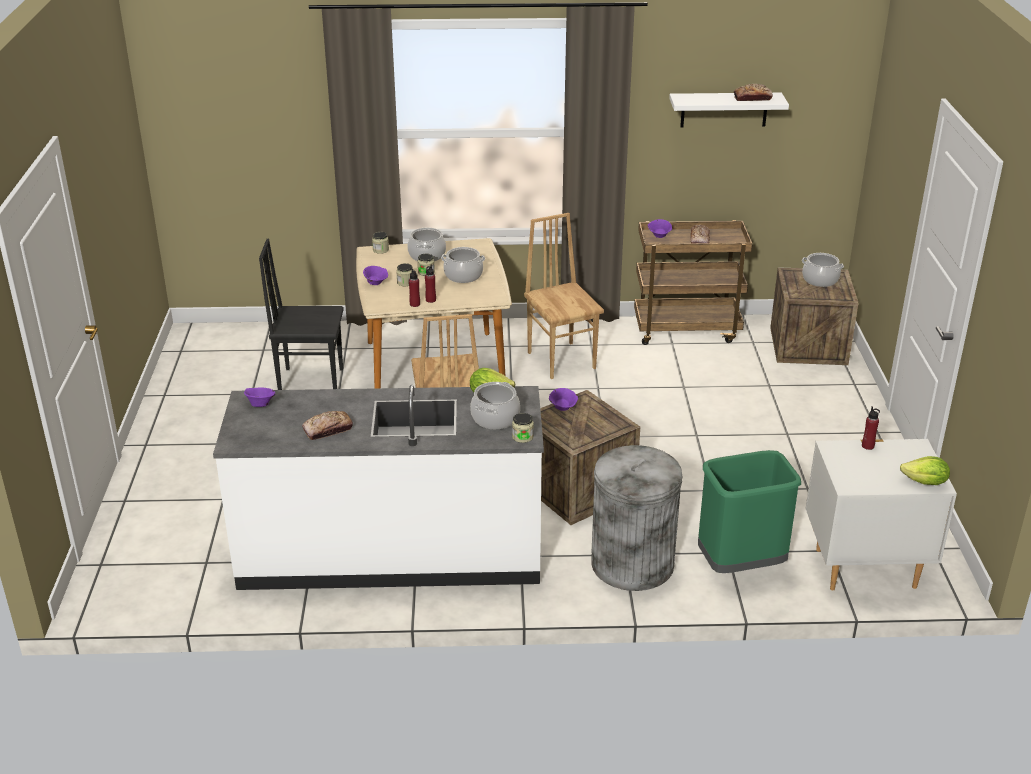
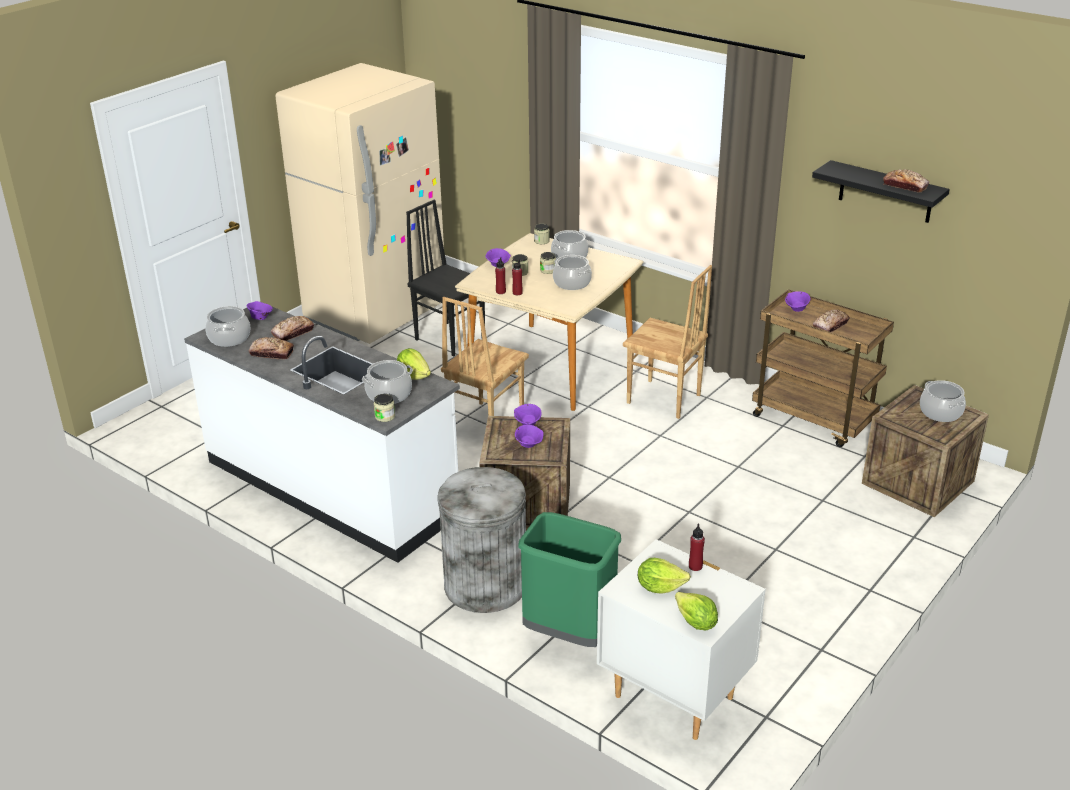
camera: 40 degrees right, 0 degrees up
brown chair [524,213,604,379] -> brown chair turned 105 degrees clockwise [623,265,712,419]
white shelf [669,92,789,127] -> black shelf [812,160,950,223]
none -> cooking pot [205,306,250,347]
none -> bread [271,316,314,341]
none -> beige fridge [275,63,444,344]
none -> purple bowl [515,425,543,448]
none -> lettuce [638,558,691,594]

